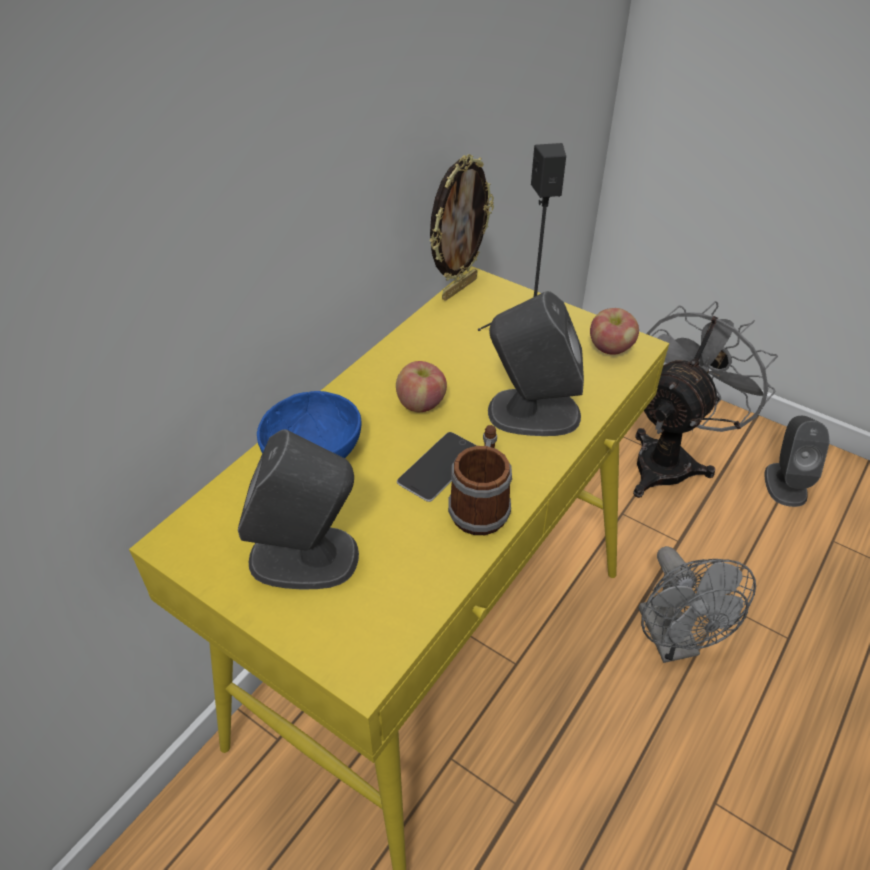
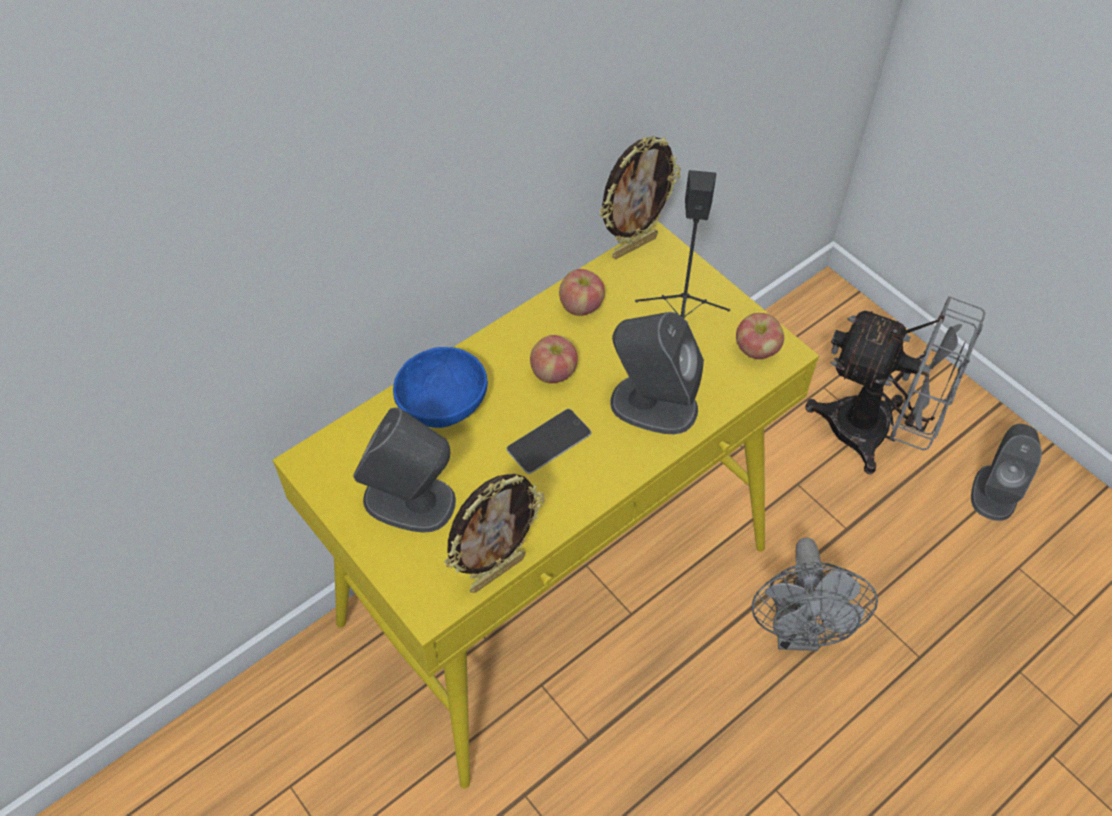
camera: 15 degrees right, 10 degrees up
mug [448,425,512,535] -> none
grey fan [633,301,778,498] -> grey fan turned 60 degrees clockwise [805,296,985,474]
none -> picture frame [444,474,545,593]
none -> apple [559,269,605,316]

